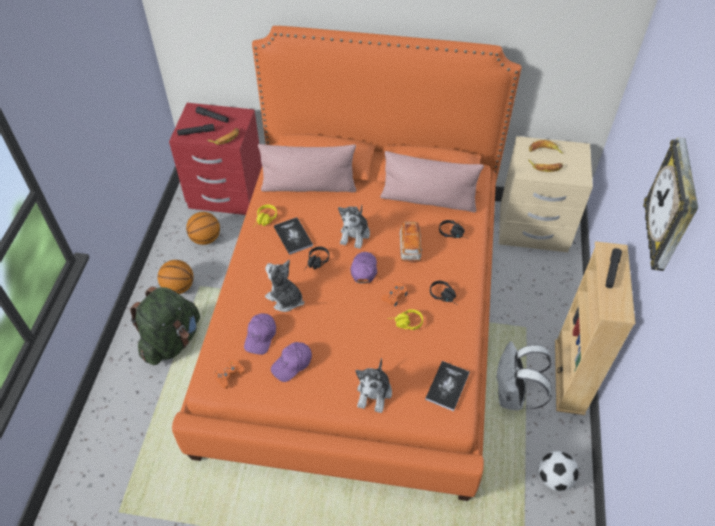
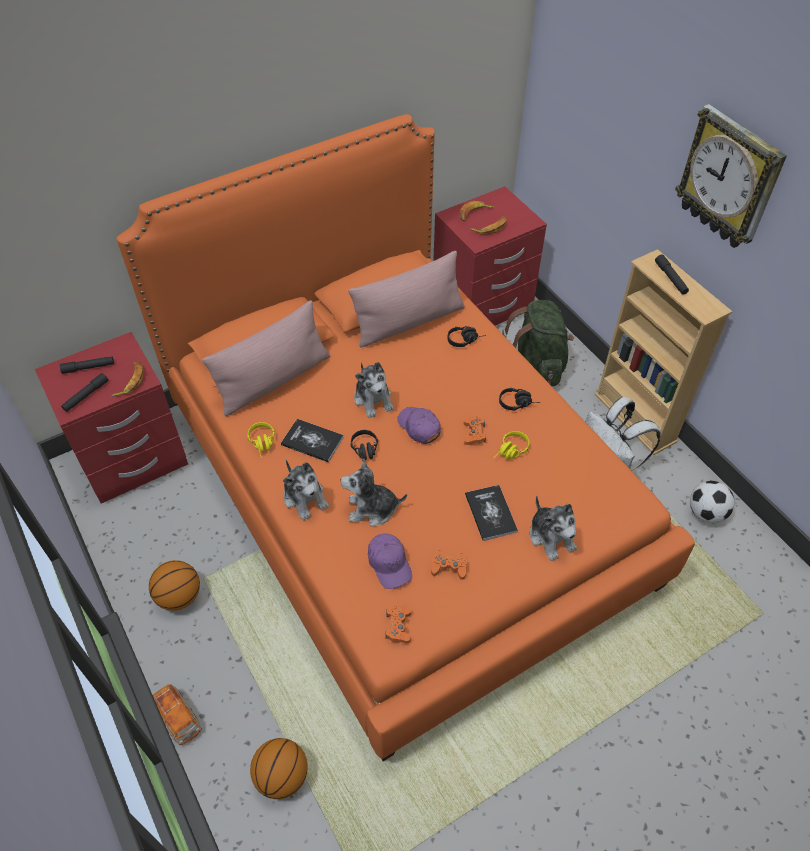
camera: 40 degrees left, 0 degrees up
green backpack [130,286,200,365] -> green backpack moved to [502,300,574,386]
basketball [186,212,220,245] -> basketball moved to [250,738,308,799]
purple cap [271,342,312,382] -> orange game controller [431,551,467,580]
toy car [400,222,422,262] -> toy car moved to [153,684,202,745]
book [425,361,470,411] -> book moved to [465,485,518,541]
beige nightstand [499,136,593,252] -> red nightstand [433,186,547,326]
none -> plush toy [283,460,329,521]

